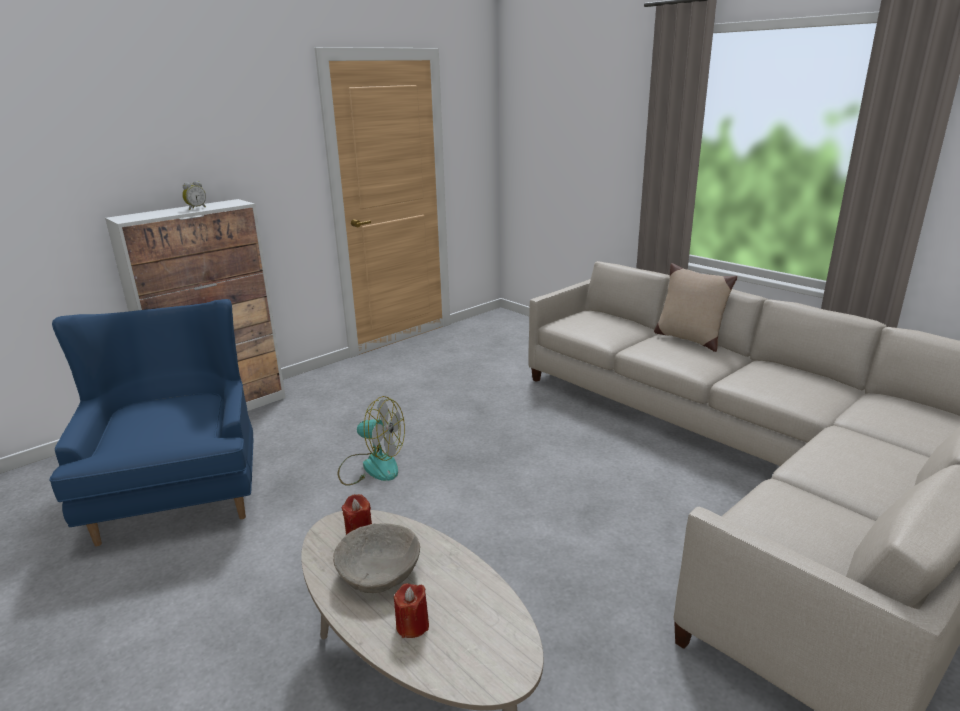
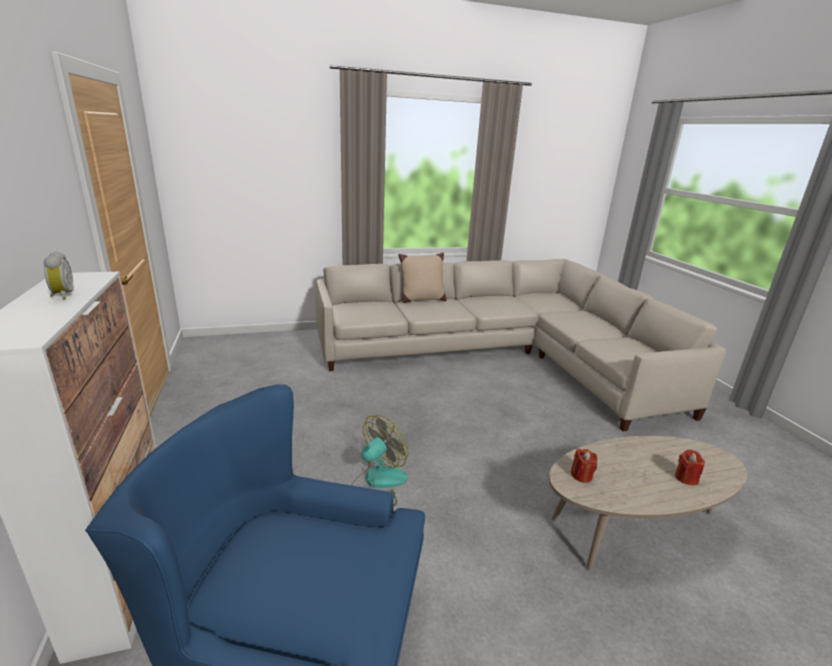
camera: 65 degrees left, 0 degrees up
beige bowl [333,523,420,593] -> none

